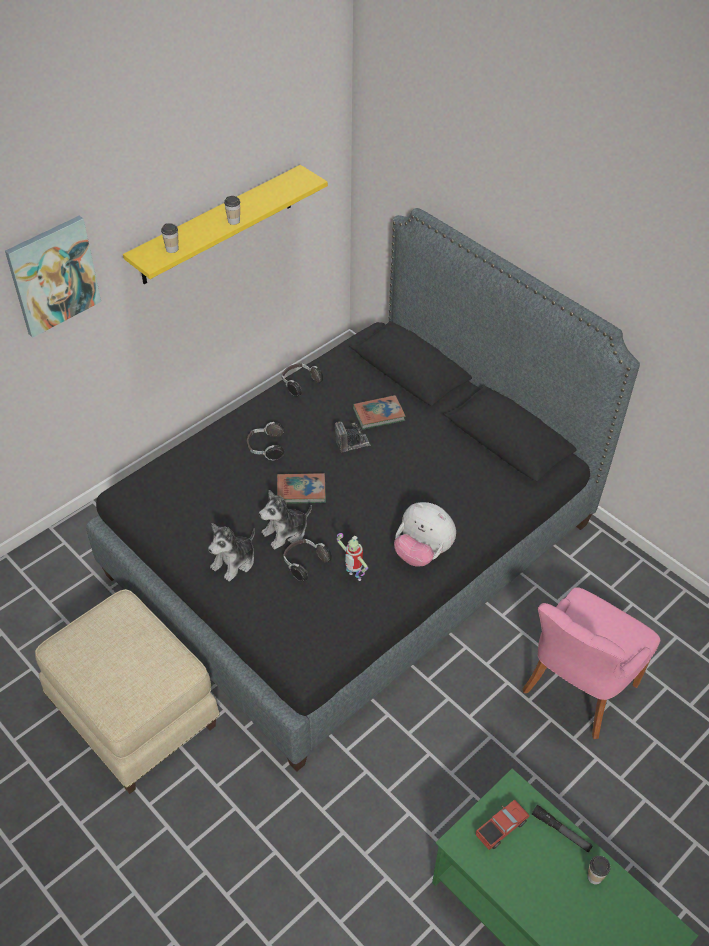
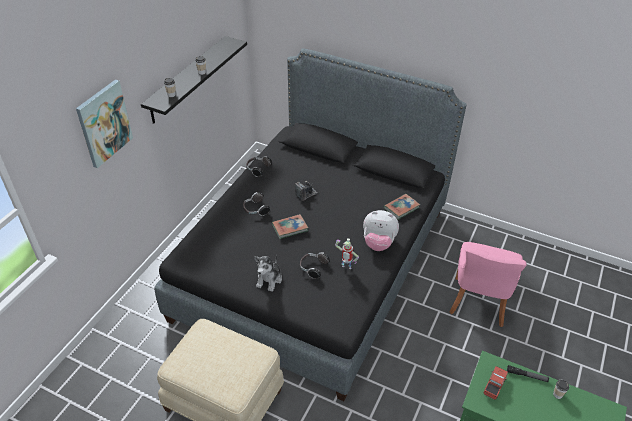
camera: 20 degrees left, 5 degrees down
yellow shelf [123,165,328,284] -> black shelf [141,36,247,124]
plush toy [259,490,312,549] -> none
book [353,395,406,430] -> book moved to [384,194,420,220]

